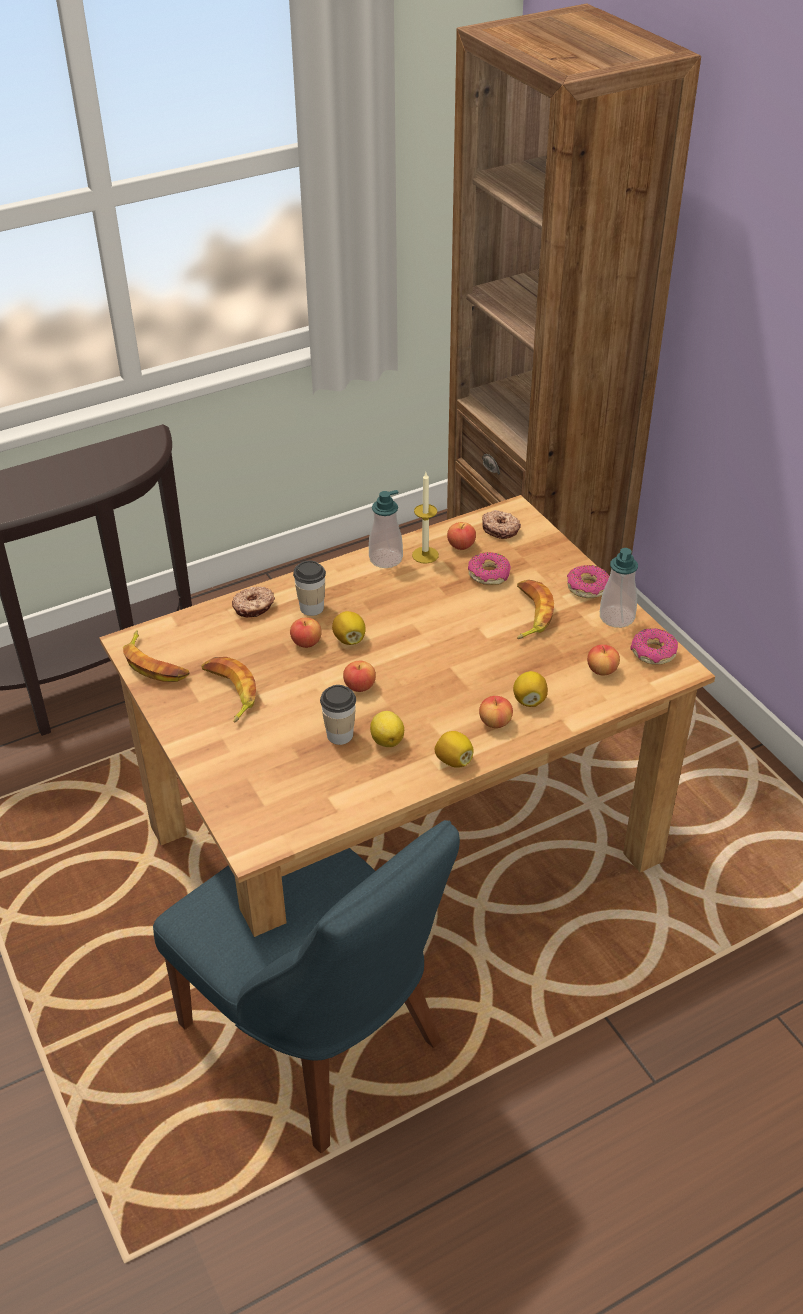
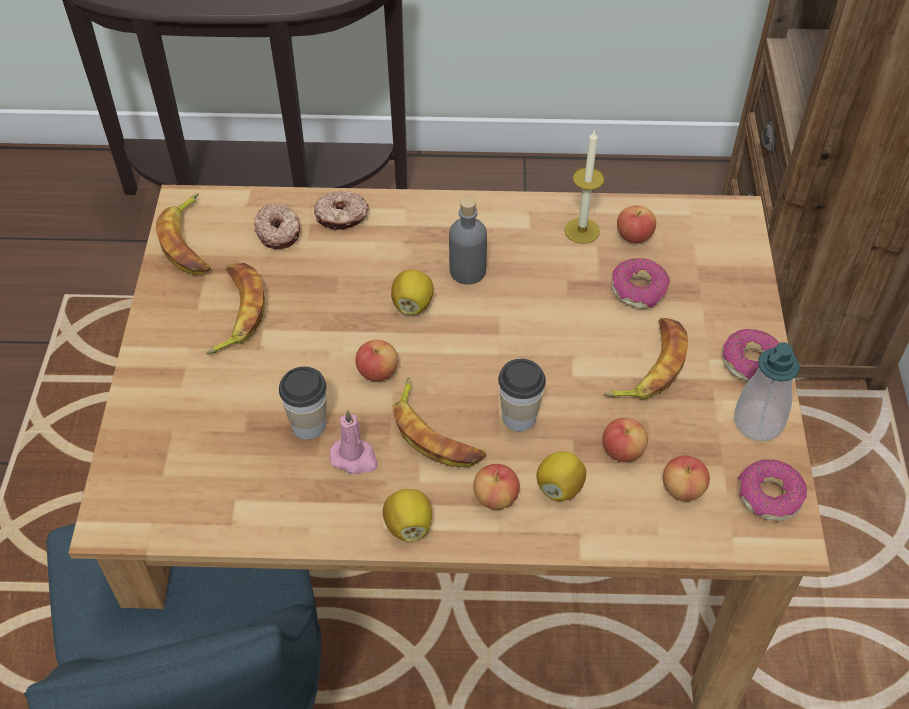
camera: 30 degrees right, 10 degrees up
apple [290,617,322,648] -> apple moved to [603,418,648,462]
cup [293,560,326,616] -> cup moved to [498,359,546,432]
soap dispenser [369,490,403,568] -> none
lemon [370,711,404,747] -> pink candle [330,410,378,474]
donut [482,510,521,539] -> donut moved to [255,204,301,249]
none -> banana [392,377,487,467]
none -> grey bottle [449,196,487,285]

